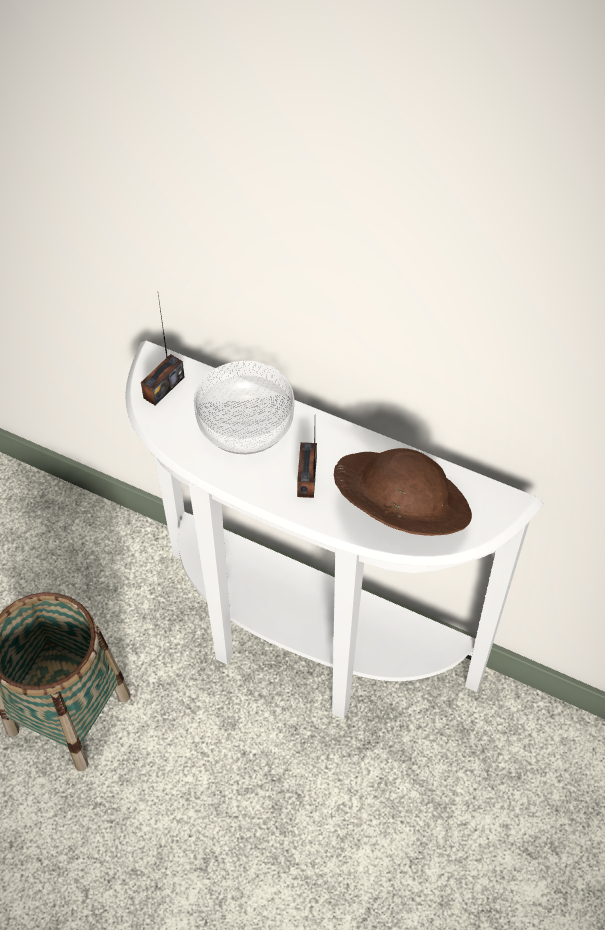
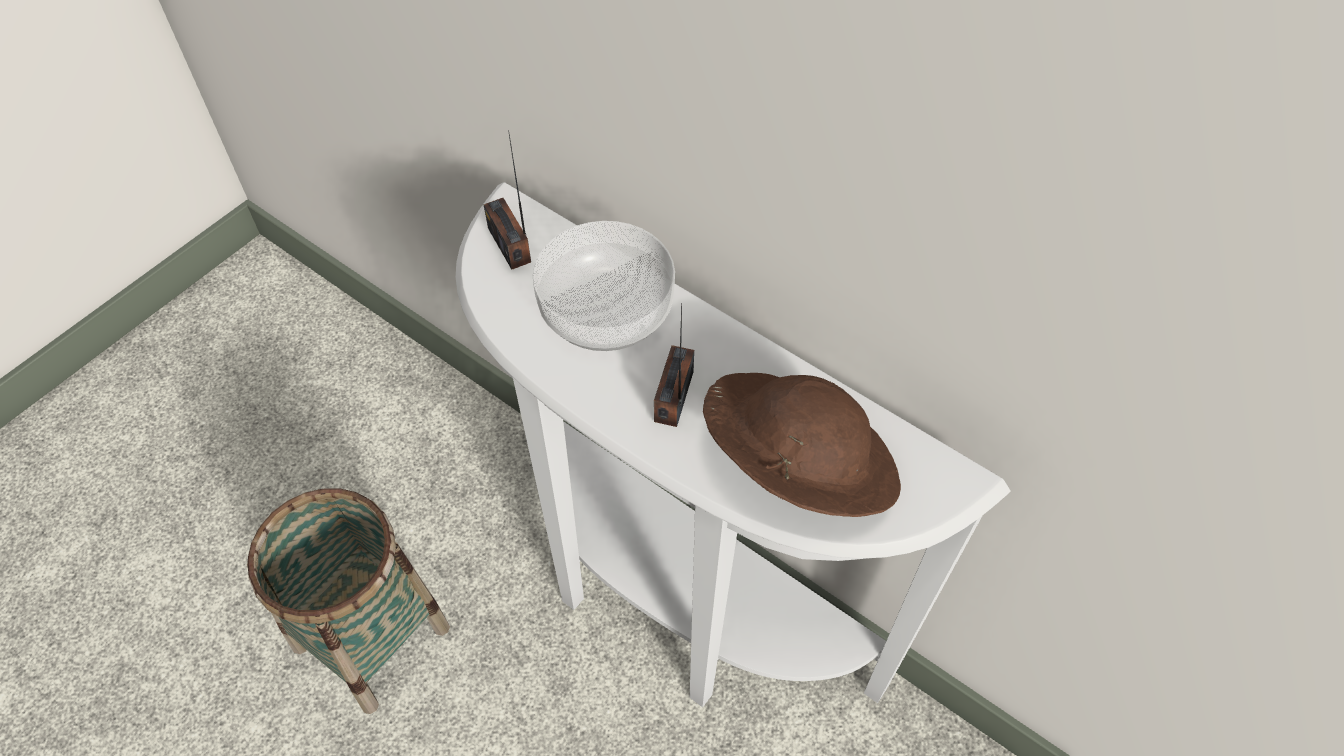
camera: 10 degrees right, 0 degrees up
radio [141,295,185,406] -> radio turned 105 degrees clockwise [483,130,531,270]

